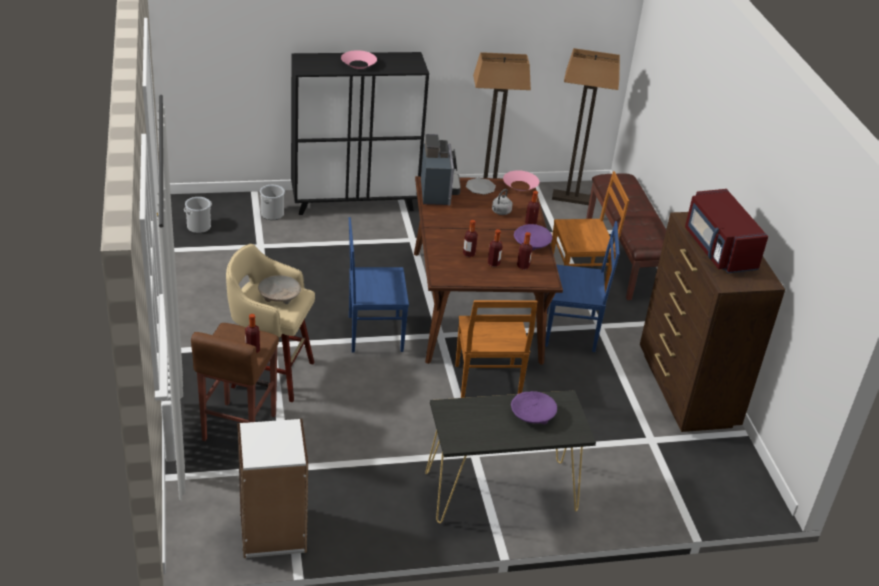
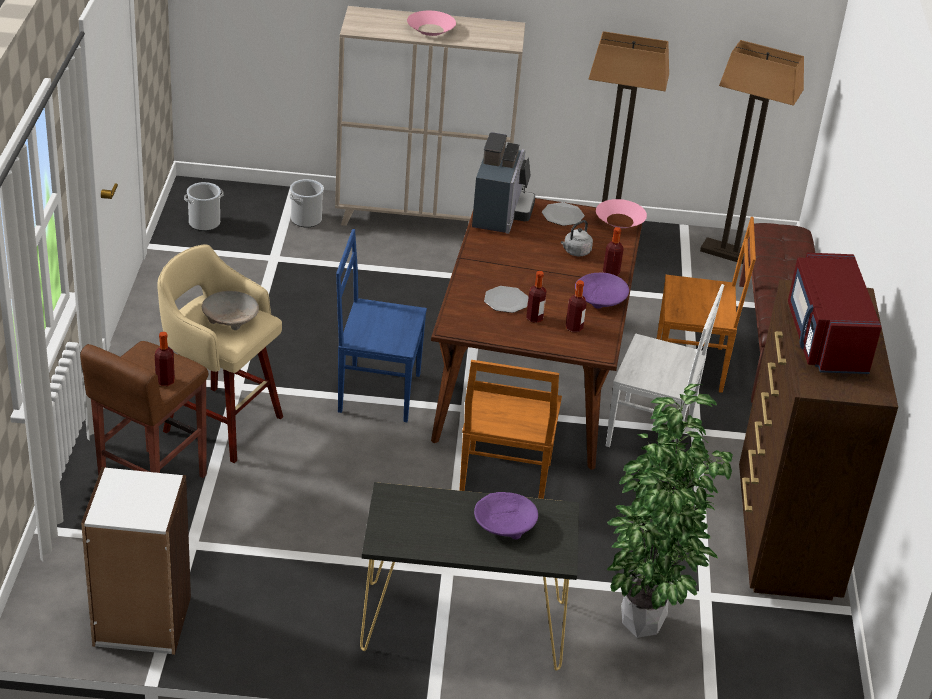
camera: 15 degrees right, 0 degrees up
black cabinet [291,52,429,215] -> beige cabinet [335,6,525,226]
bottle [463,220,478,257] -> plate [484,286,529,313]
blue chair [545,221,620,352] -> white chair [606,284,724,447]
none -> potted plant [607,384,733,638]

